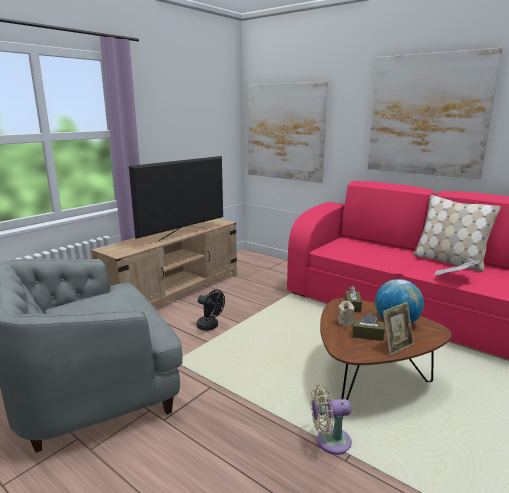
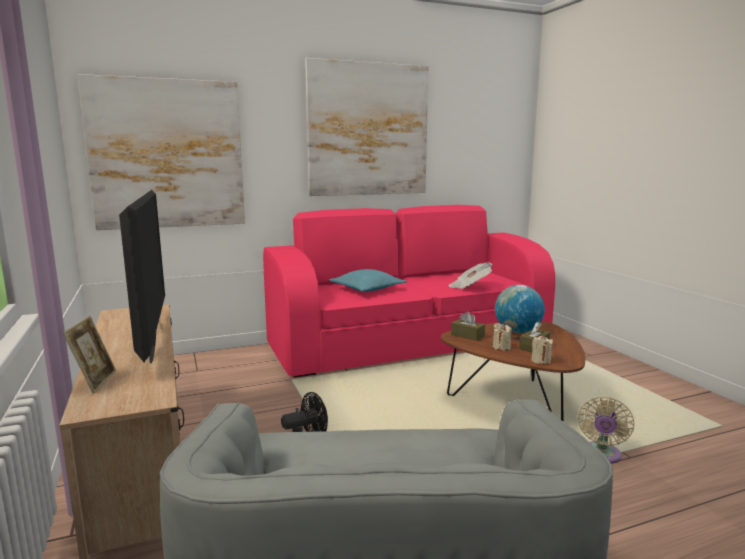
camera: 60 degrees left, 5 degrees down
picture frame [383,302,414,355] -> picture frame moved to [63,316,116,393]
beige pillow [413,195,501,272] -> none
none -> turquoise pillow [329,269,407,292]
none -> beige candle [531,335,553,364]

